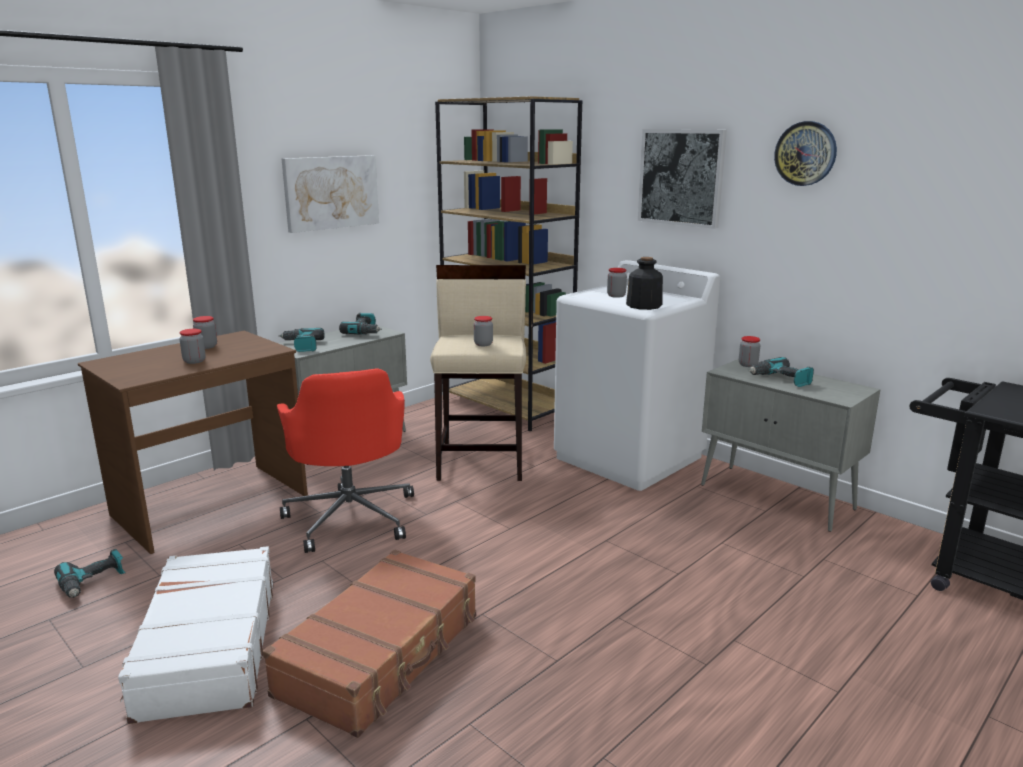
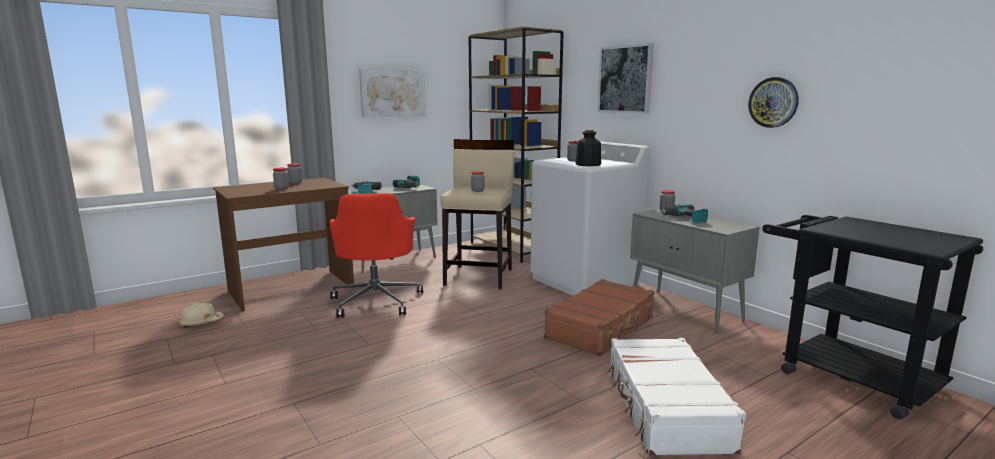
camera: 10 degrees right, 5 degrees down
power drill [54,549,125,598] -> beige hard hat [179,301,224,327]
white suitcase [118,546,274,724] -> white suitcase moved to [607,338,746,456]
brown suitcase [263,550,476,738] -> brown suitcase moved to [544,279,654,356]
wall clock [774,121,837,186] -> wall clock moved to [748,77,799,128]

